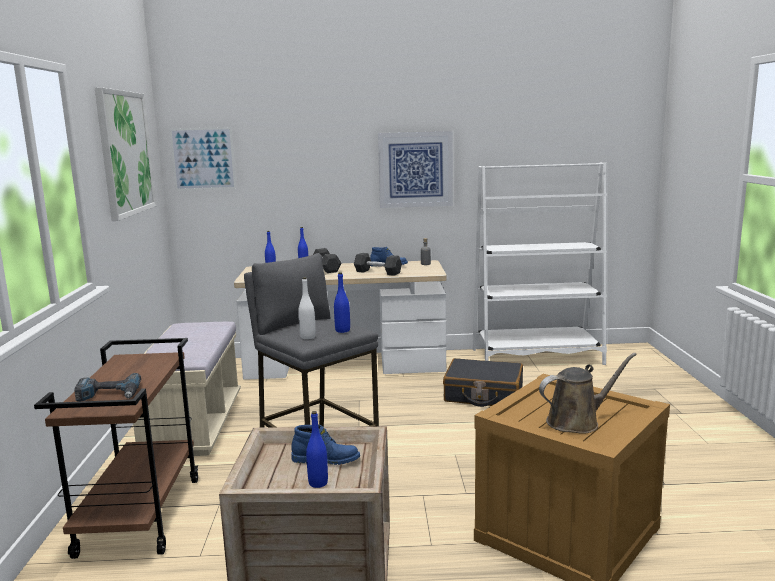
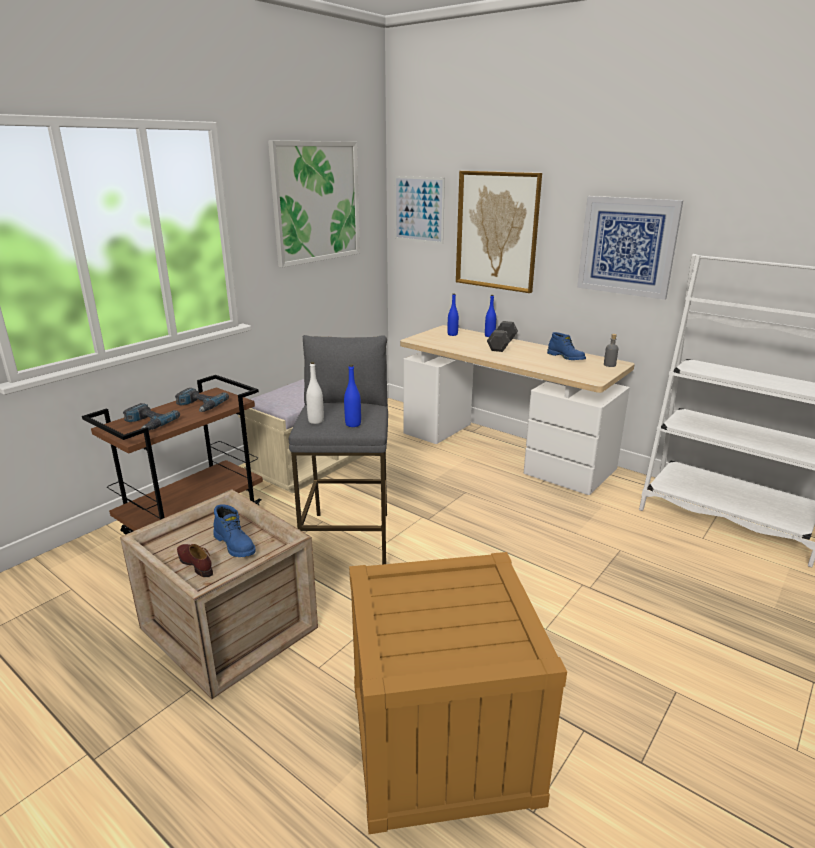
camera: 40 degrees right, 10 degrees up
blue bottle [306,411,328,488] -> brown shoe [177,544,213,577]
grey dumbbell [354,253,402,276] -> none
black suitcase [443,358,523,407] -> none
brown watering can [539,353,637,434] -> none
none -> power drill [175,388,229,412]
none -> picture [456,171,542,293]

